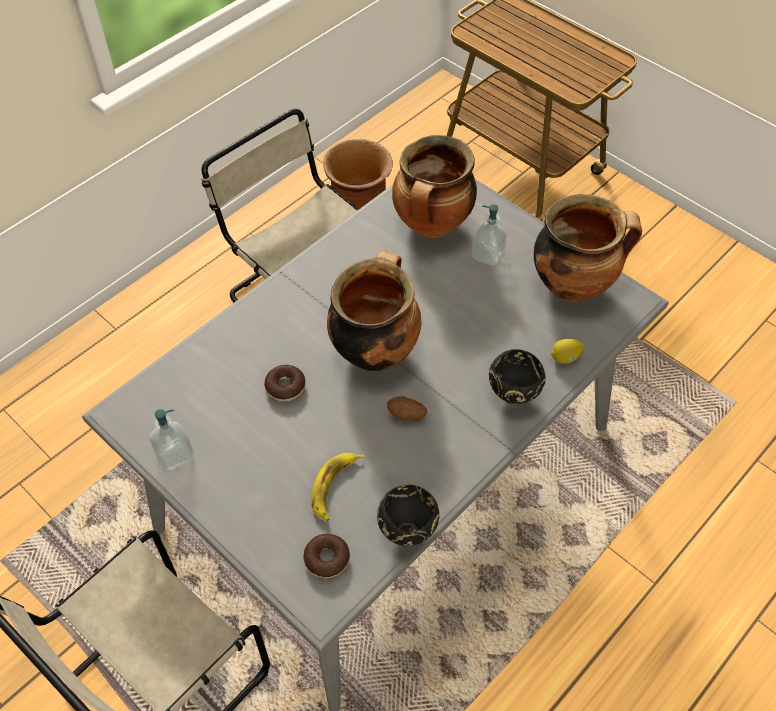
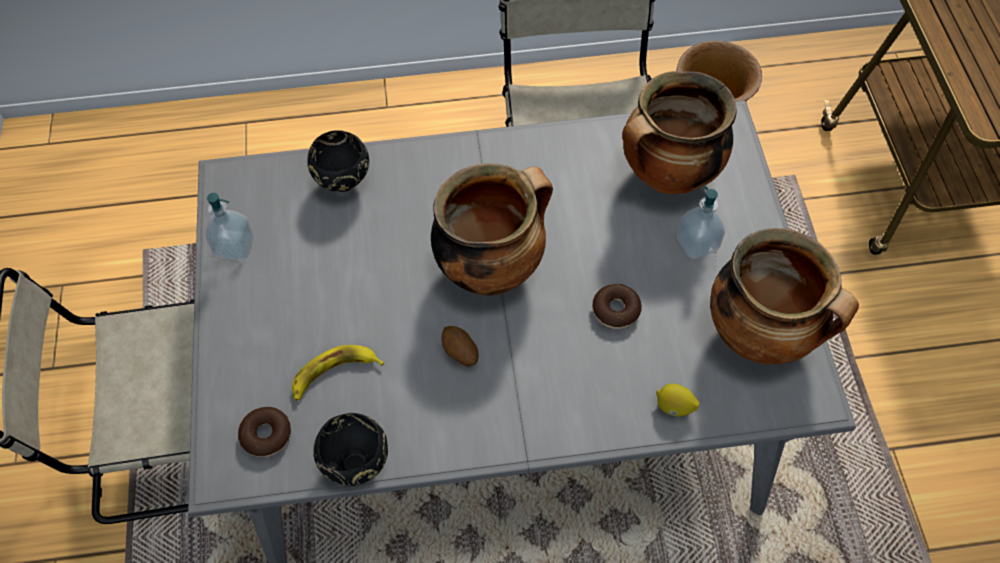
camera: 40 degrees right, 5 degrees up
donut [264,365,305,402] -> donut moved to [592,284,642,329]
black bowl [489,349,546,404] -> black bowl moved to [307,130,369,192]

